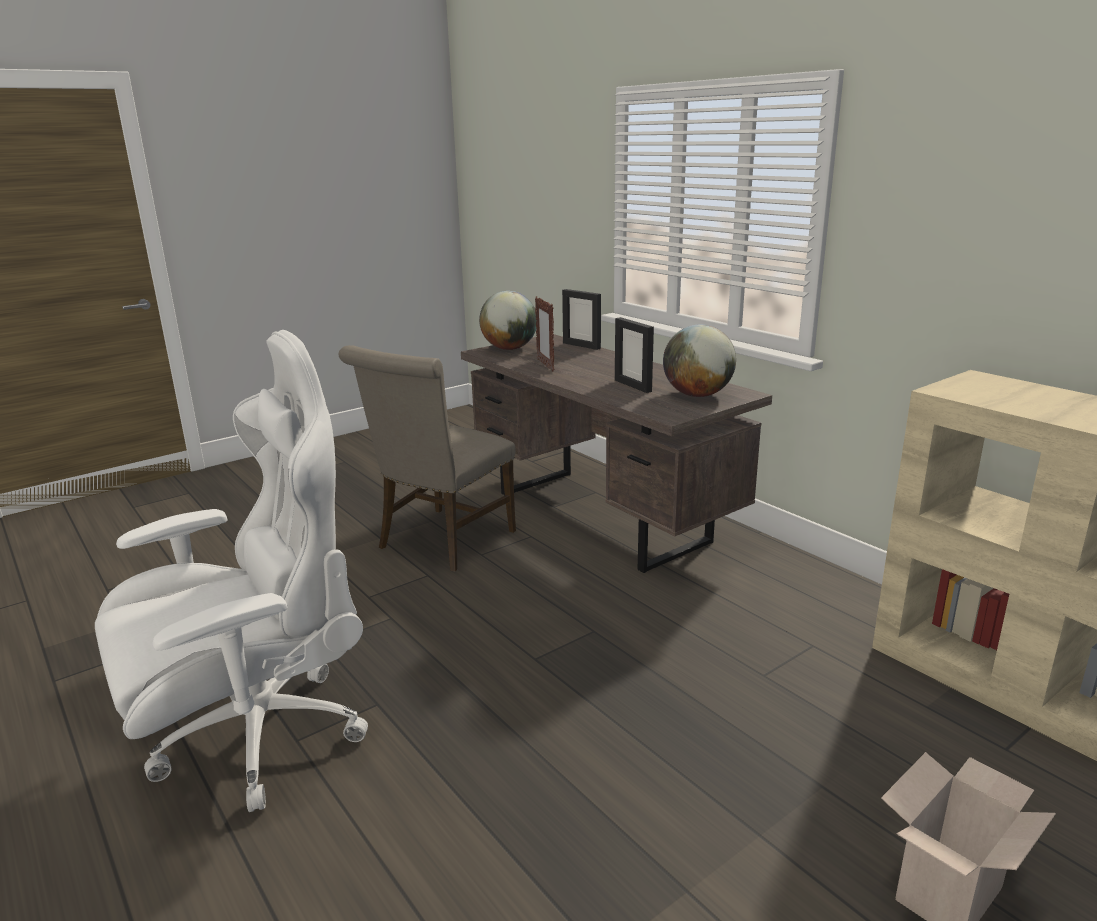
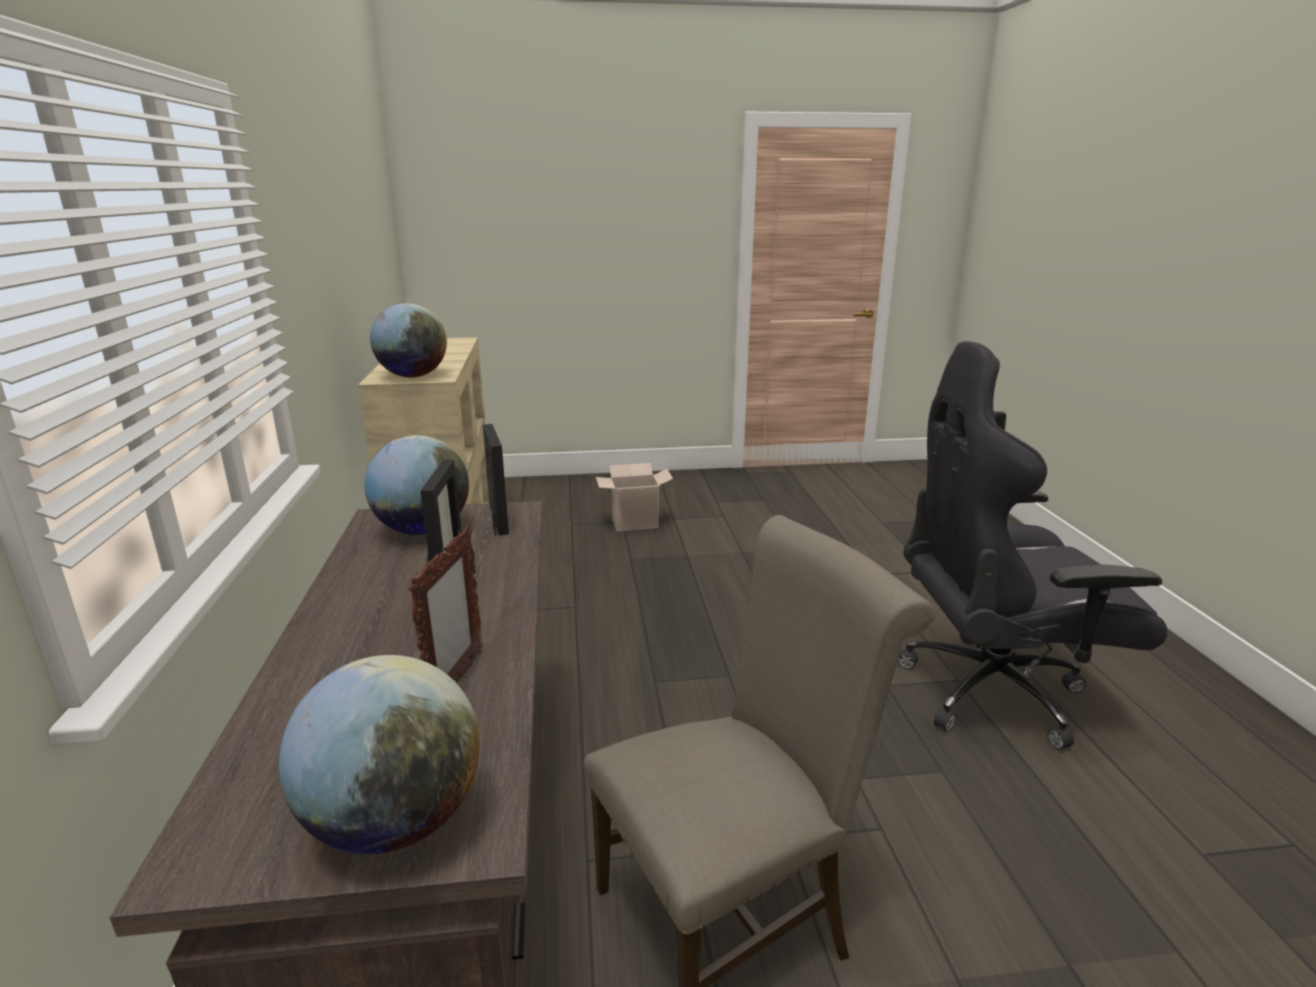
camera: 150 degrees left, 0 degrees up
white office chair [95,330,368,812] -> black office chair [897,341,1168,750]
picture frame [562,289,601,350] -> picture frame moved to [483,424,509,536]
none -> globe [370,303,447,377]

